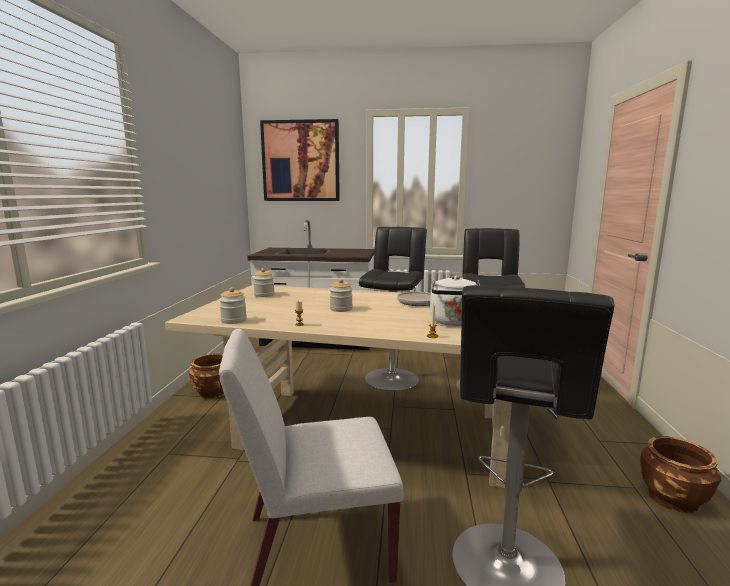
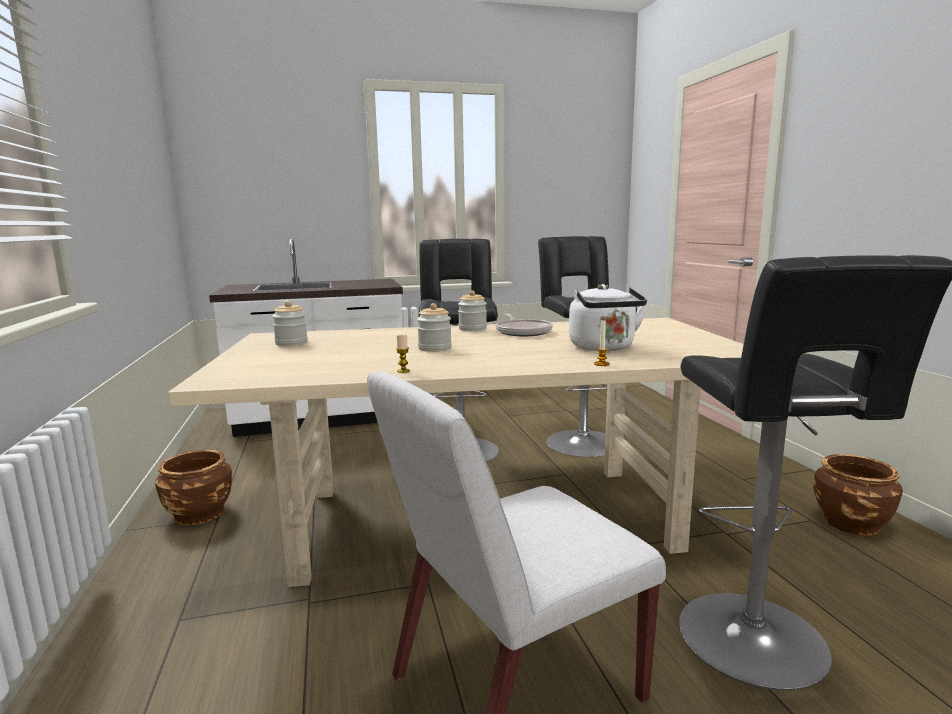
camera: 20 degrees left, 0 degrees up
jar [219,287,247,324] -> jar moved to [458,290,487,331]
picture [260,119,340,201] -> none

